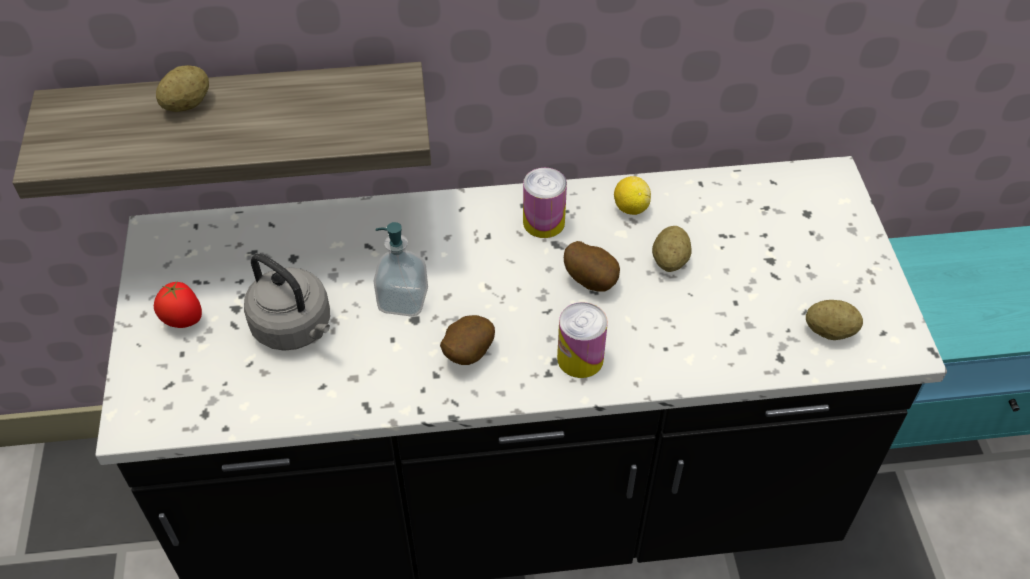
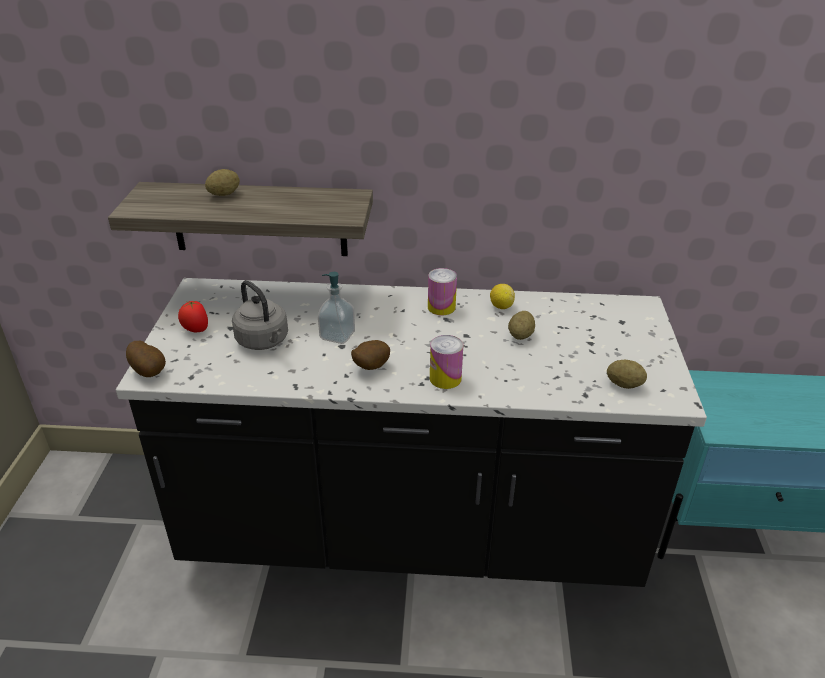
camera: 10 degrees right, 15 degrees down
potato [564,241,620,292] -> potato moved to [126,341,166,377]

